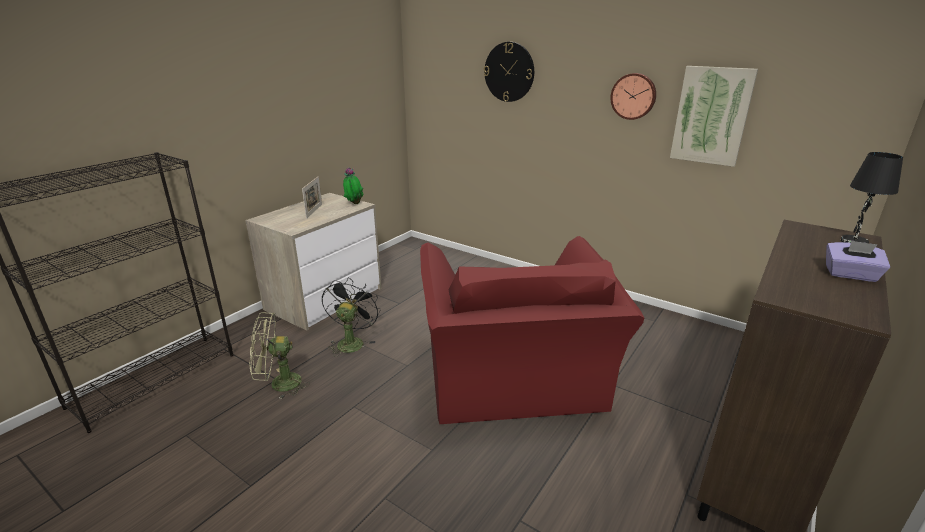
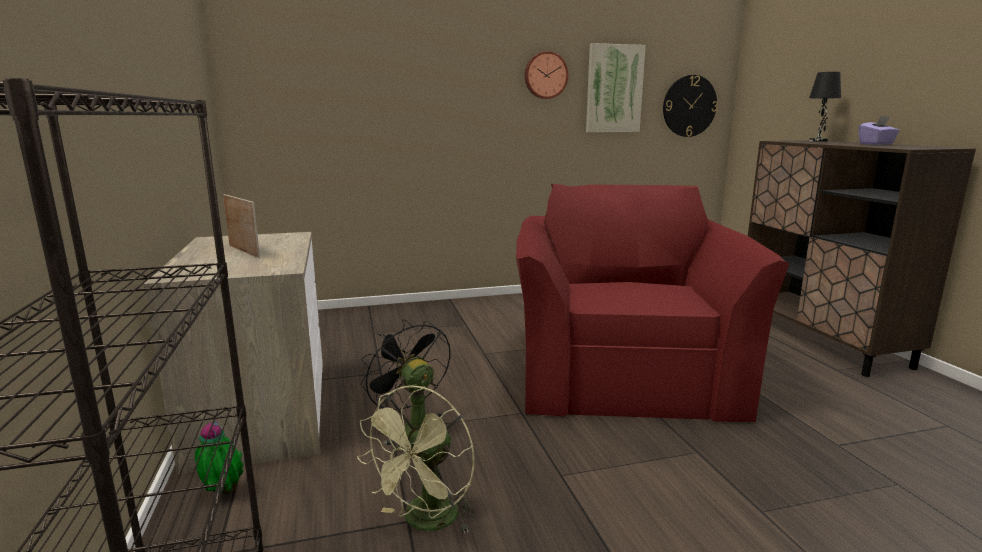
camera: 50 degrees left, 10 degrees down
potted plant [343,167,363,204] -> potted plant moved to [195,420,243,494]
red armchair [420,236,644,424] -> red armchair turned 120 degrees counterclockwise [516,184,789,422]
wall clock [484,42,534,102] -> wall clock moved to [663,75,718,137]

